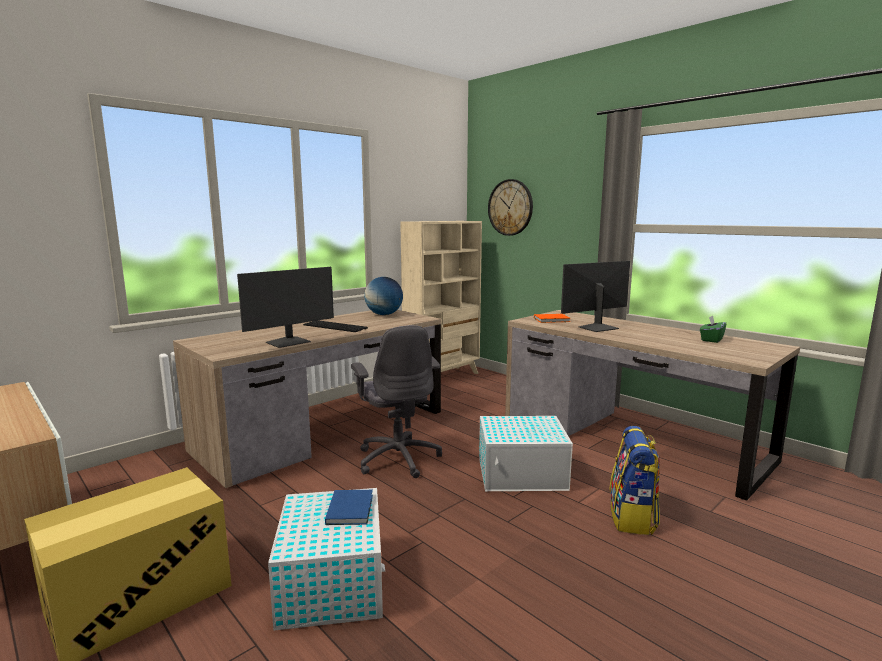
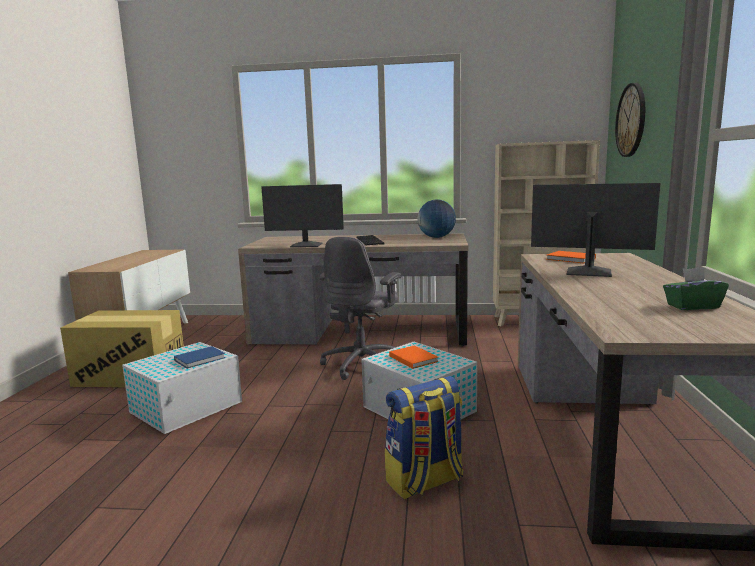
camera: 50 degrees right, 0 degrees up
none -> orange book [389,345,439,369]

